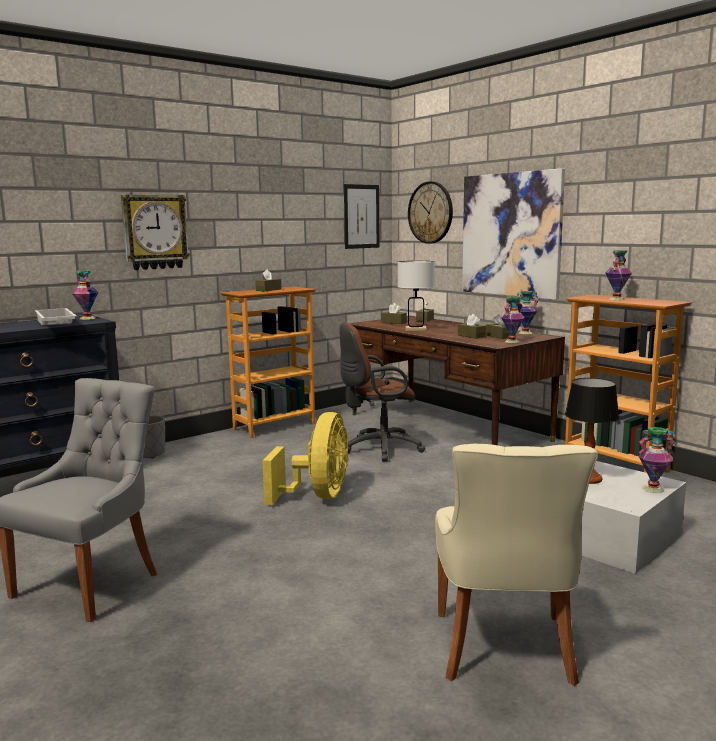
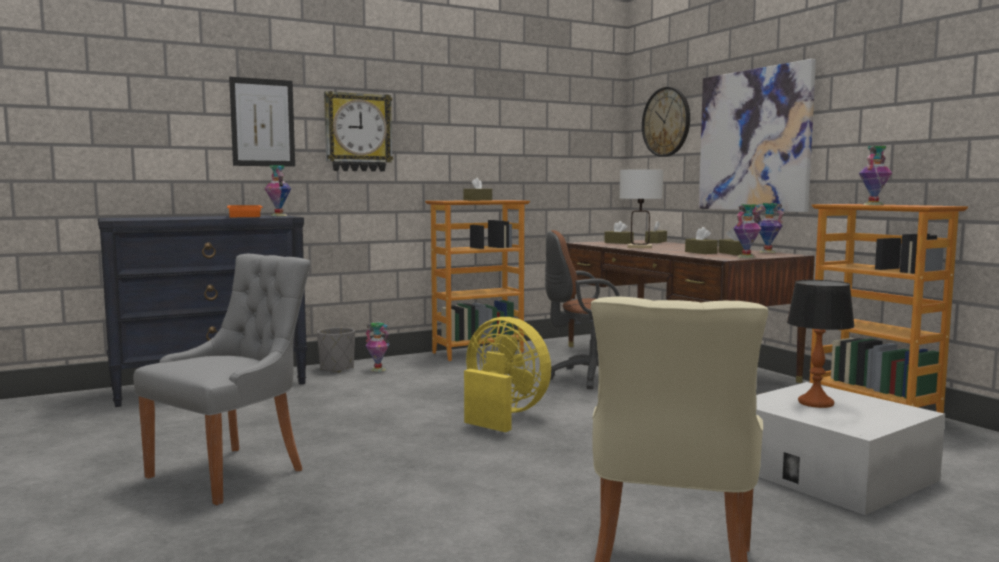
camera: 10 degrees right, 5 degrees down
white tray [35,308,77,325] -> orange tray [227,205,263,217]
yellow fan [262,412,348,505] -> yellow fan turned 75 degrees counterclockwise [464,317,551,432]
picture [344,184,380,249] -> picture moved to [229,77,295,167]
vase [639,427,675,493] -> vase moved to [365,323,389,372]

